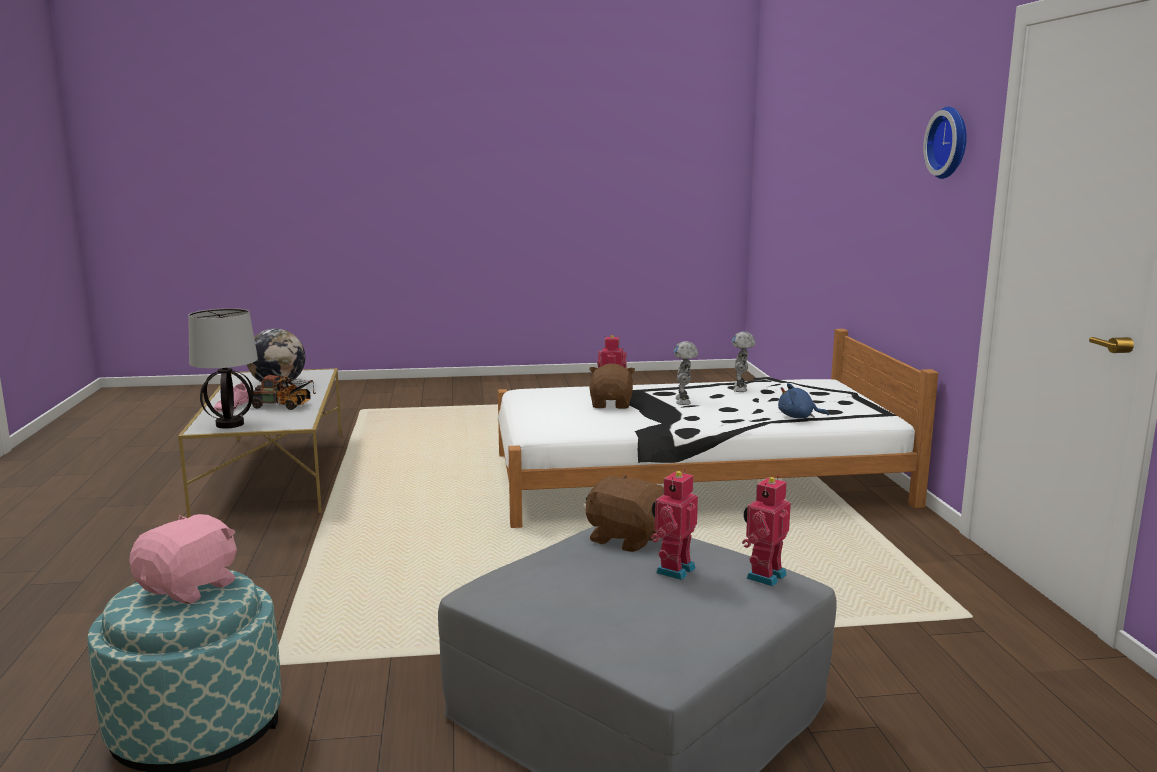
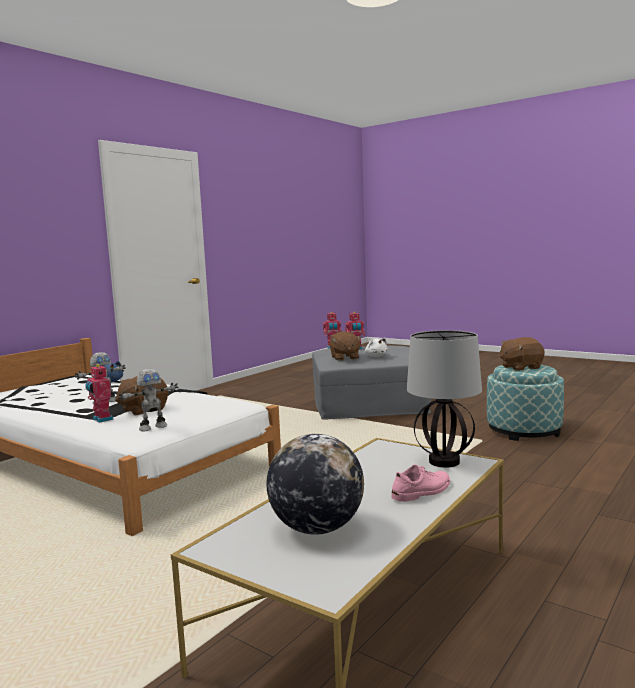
camera: 135 degrees left, 5 degrees down
pink plush toy [129,514,237,604] -> brown plush toy [500,337,544,371]
toy truck [251,375,316,410] -> none
toy robot [732,332,755,392] -> toy robot moved to [118,369,179,431]
wall clock [923,107,967,179] -> none
none -> white plush toy [365,337,388,357]

